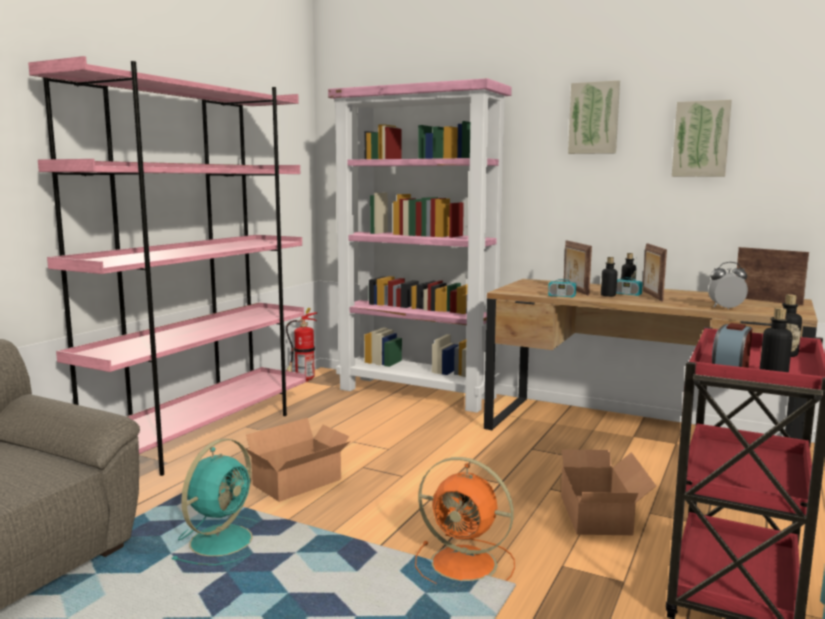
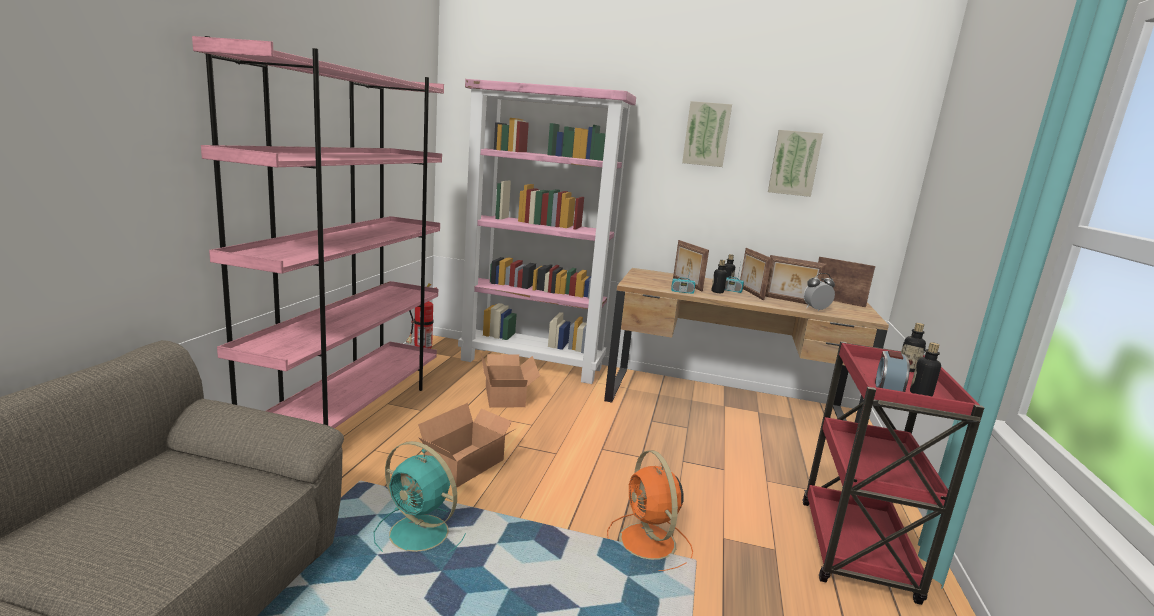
camera: 15 degrees left, 5 degrees up
turquoise fan [171,438,258,565] -> turquoise fan turned 105 degrees clockwise [374,441,466,553]
orange fan [415,457,515,584] -> orange fan turned 60 degrees clockwise [607,450,693,571]
cardboard box [554,449,656,535] -> cardboard box moved to [481,354,540,408]
none -> picture frame [765,255,827,304]

